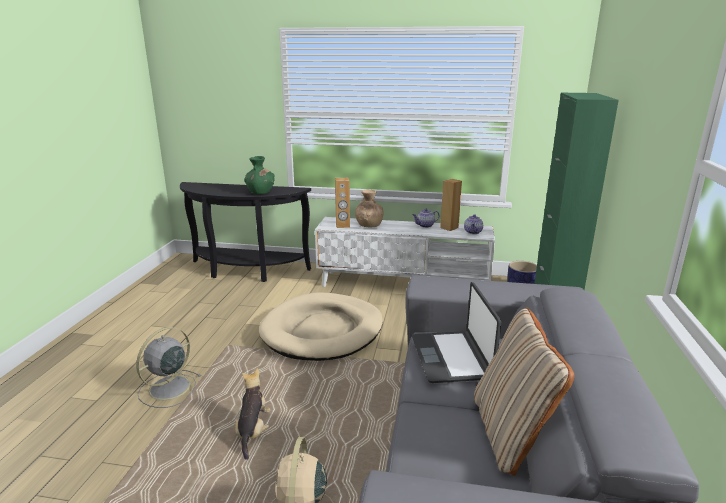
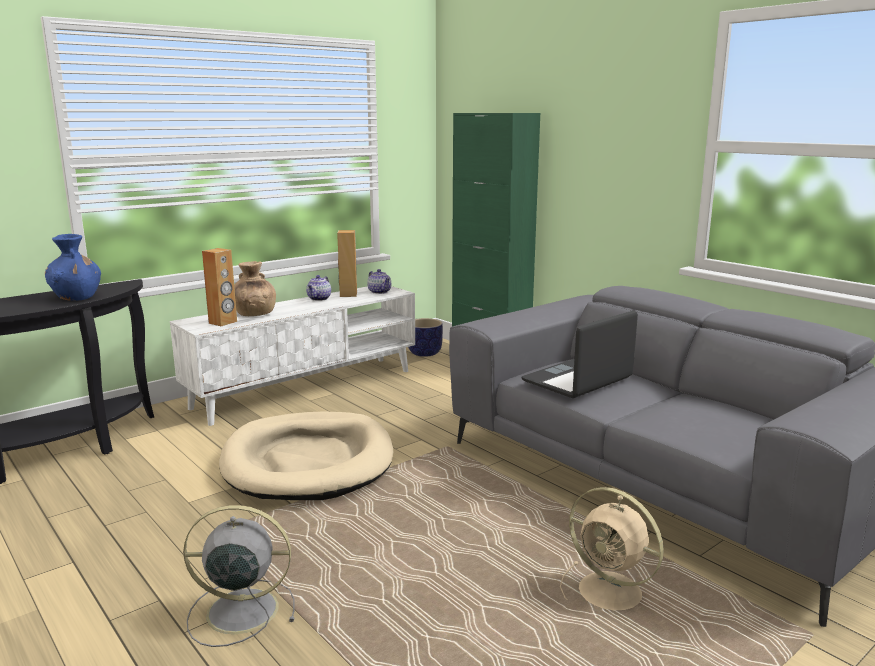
camera: 50 degrees left, 5 degrees down
grey fan [136,327,201,408] -> grey fan turned 105 degrees clockwise [183,505,295,647]
plush toy [235,368,270,460] -> none
green vase [244,156,275,195] -> blue vase [45,234,101,301]
laptop [412,282,501,383] -> laptop turned 105 degrees clockwise [521,310,638,398]
beige pillow [474,308,575,476] -> none

